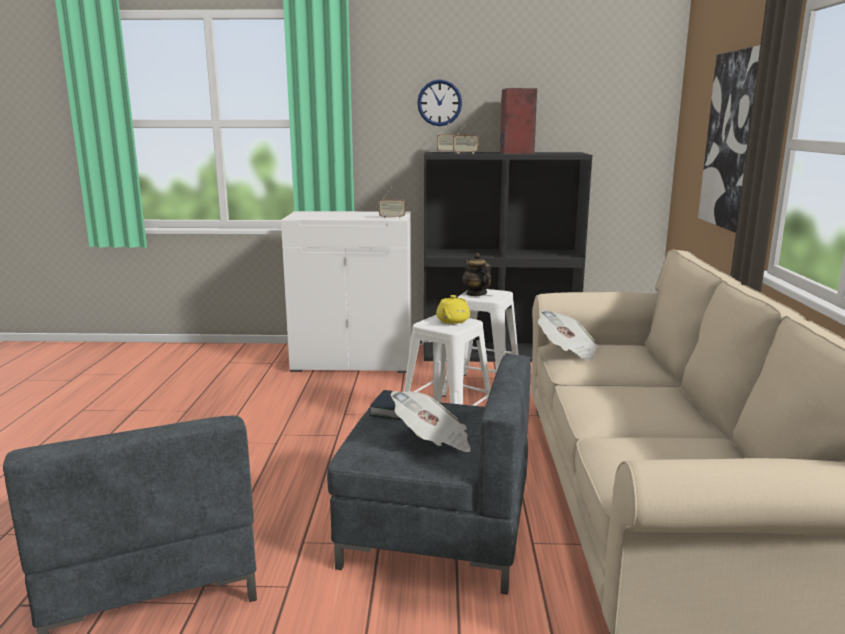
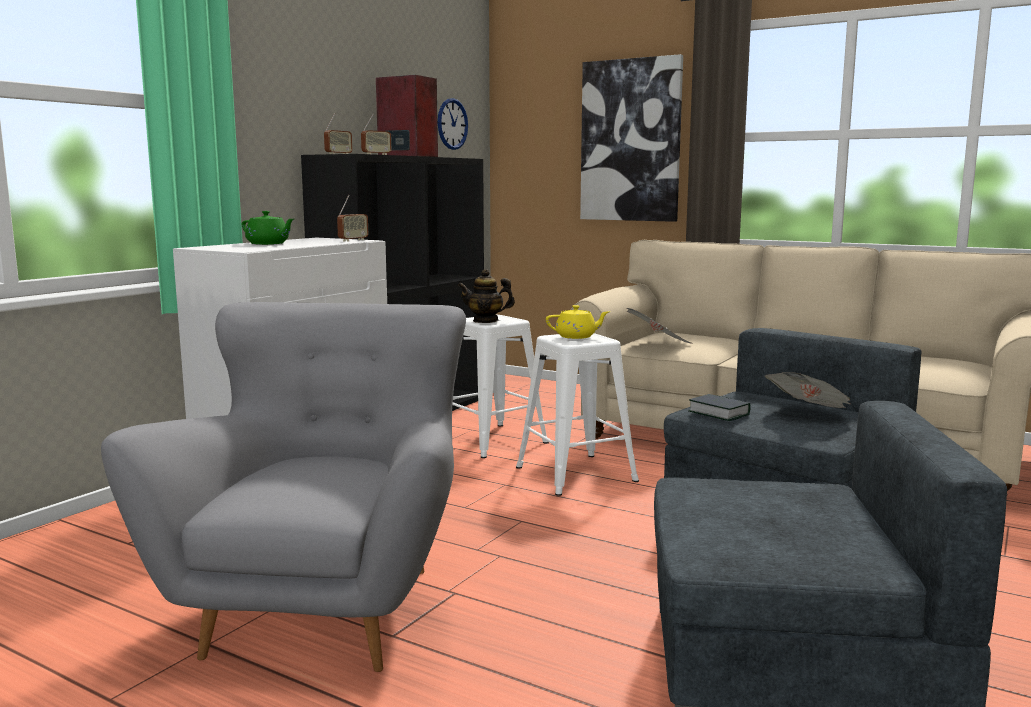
camera: 60 degrees left, 5 degrees down
wall clock [417,80,462,126] -> wall clock moved to [438,98,468,150]
yellow teapot [436,295,470,324] -> yellow teapot turned 60 degrees counterclockwise [546,305,610,339]
none -> grey armchair [101,302,466,672]
none -> green teapot [242,211,294,245]

